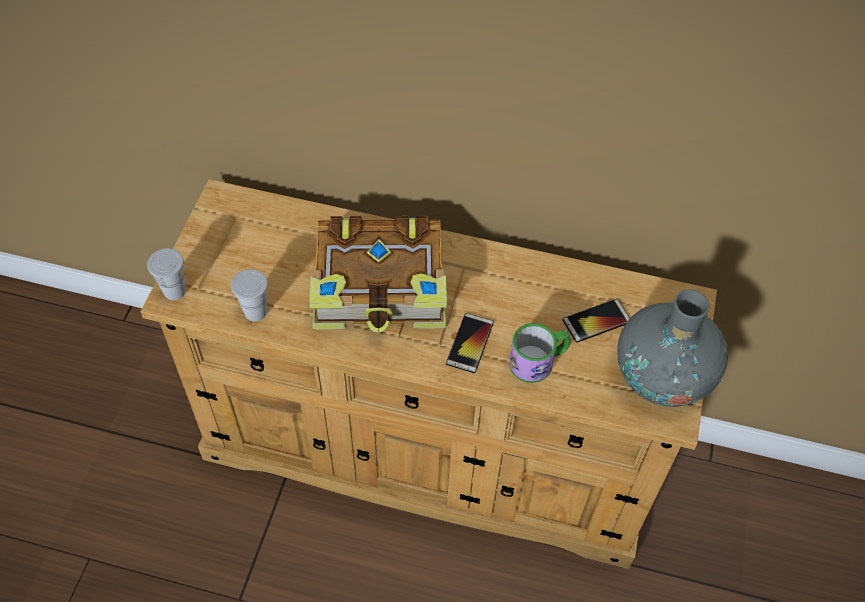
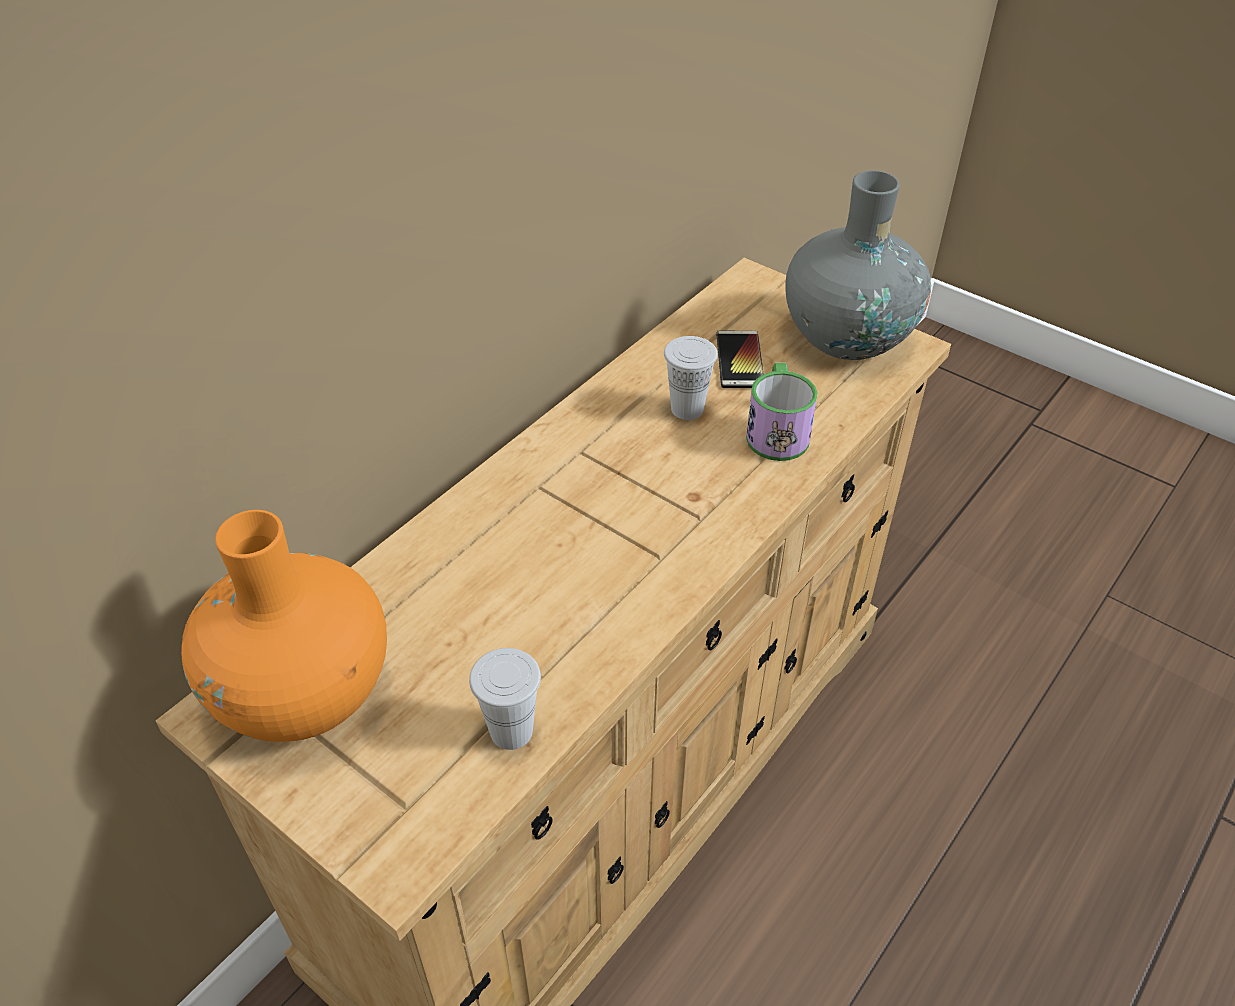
camera: 65 degrees left, 10 degrees down
white cup [147,248,186,300] -> white cup moved to [664,336,718,420]
book [309,216,447,333] -> none
phone [446,313,494,373] -> none
none -> orange vase [181,510,387,742]

